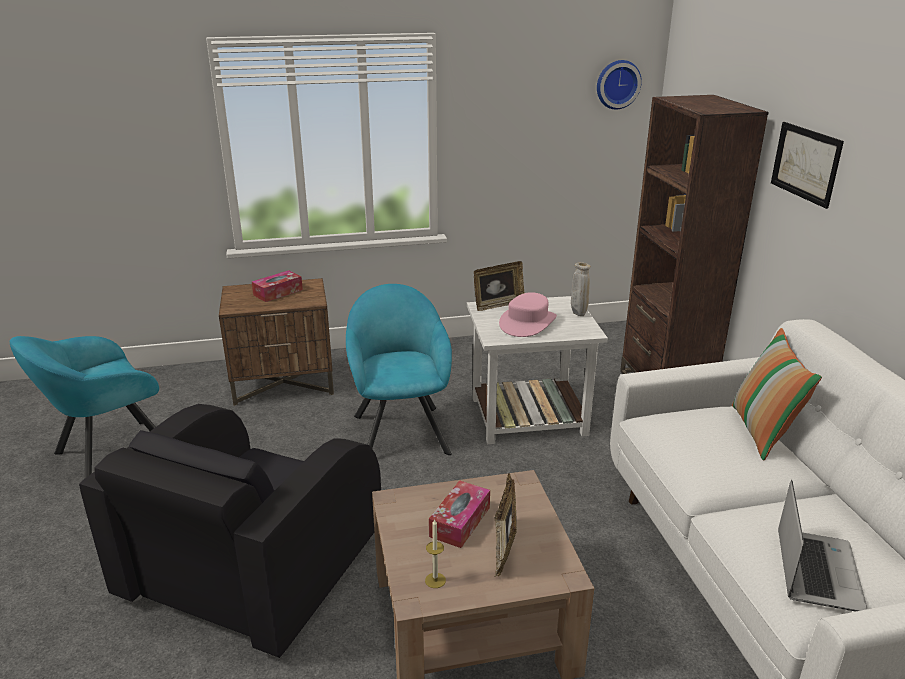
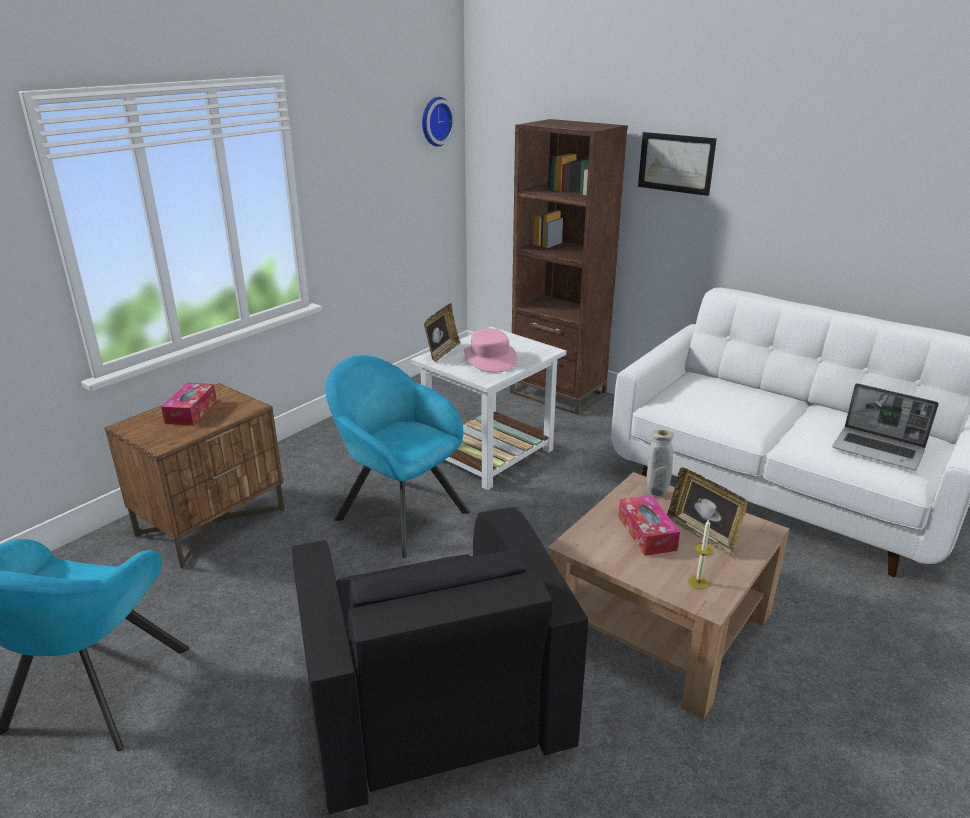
camera: 40 degrees left, 0 degrees up
beige vase [571,262,591,316] -> beige vase moved to [647,430,674,496]
pillow [732,328,822,460] -> none
laptop [778,480,867,612] -> laptop turned 150 degrees clockwise [832,383,939,470]

